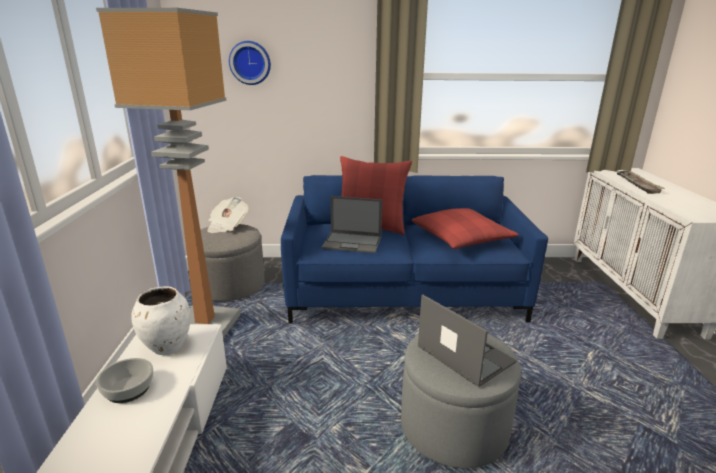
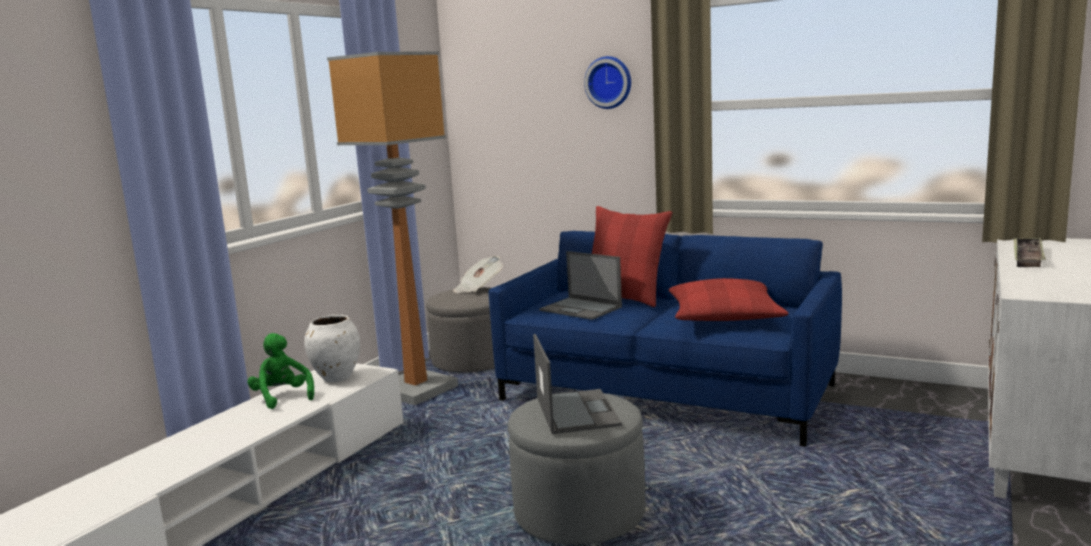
camera: 30 degrees right, 10 degrees down
bowl [96,358,153,403] -> green plush toy [248,333,314,409]
wall clock [229,41,271,85] -> wall clock moved to [584,56,631,109]

